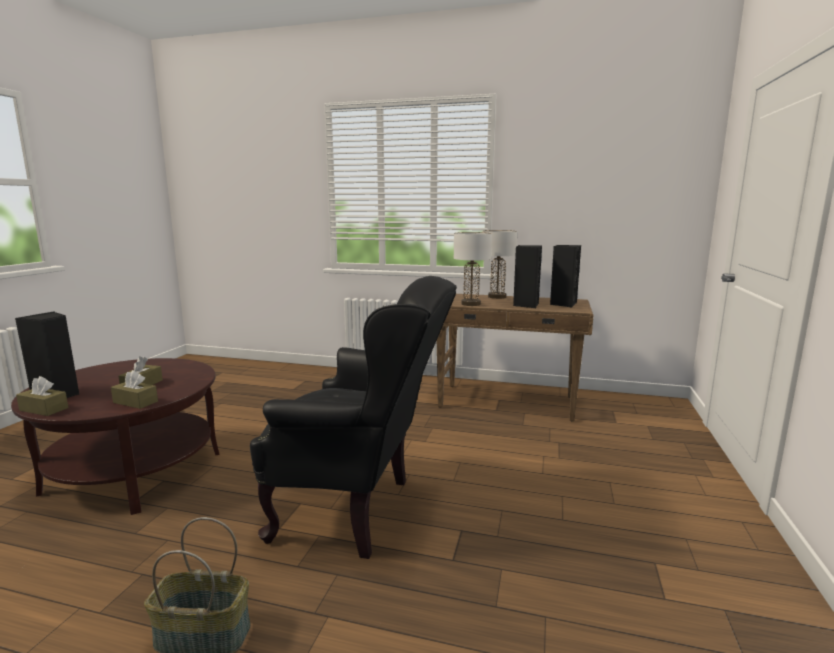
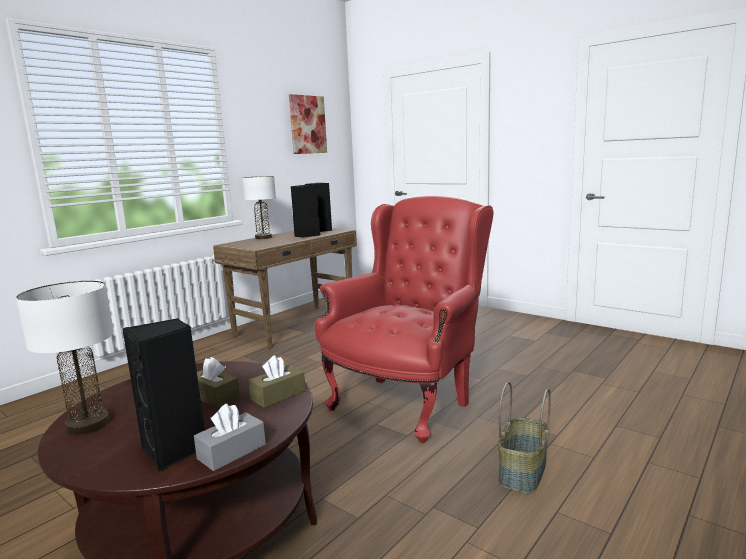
camera: 65 degrees left, 0 degrees up
brown tissue box [16,376,68,416] -> grey tissue box [194,404,266,471]
black armchair [250,276,457,559] -> red armchair [315,196,494,443]
table lamp [454,232,492,306] -> table lamp moved to [16,280,114,435]
none -> picture [289,94,327,154]

